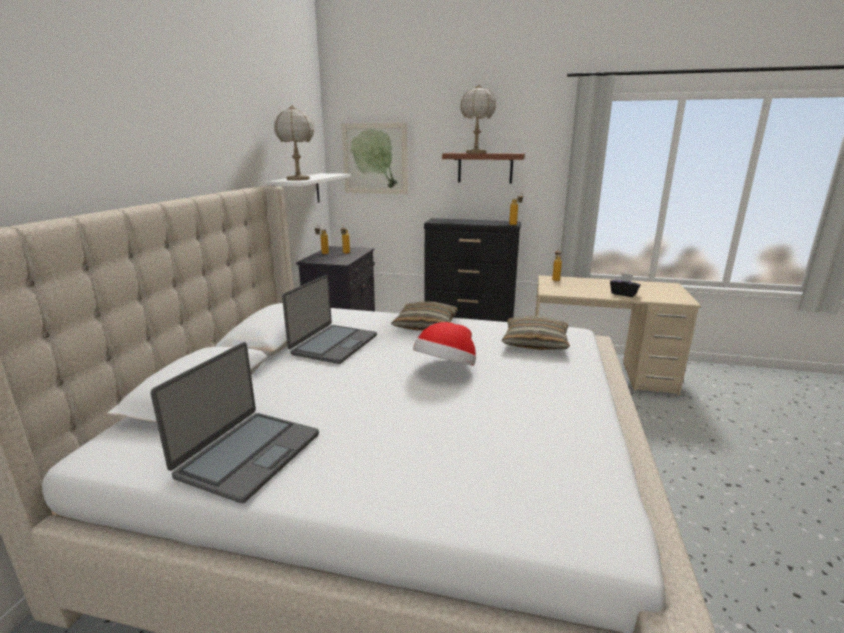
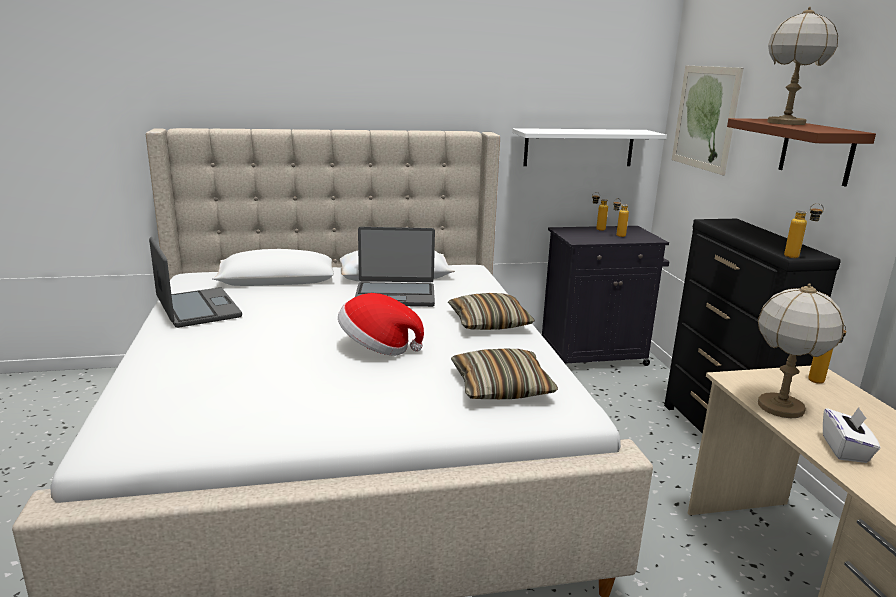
camera: 65 degrees right, 0 degrees up
laptop [150,342,319,503] -> laptop turned 120 degrees counterclockwise [149,237,242,328]
table lamp [274,105,314,180] -> table lamp moved to [758,283,844,418]
black tissue box [610,273,640,297] -> white tissue box [823,407,880,463]

